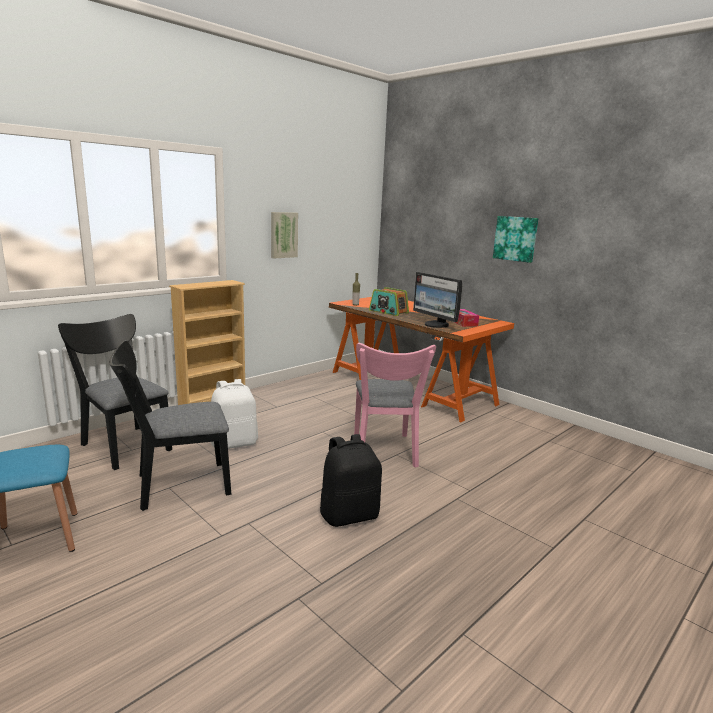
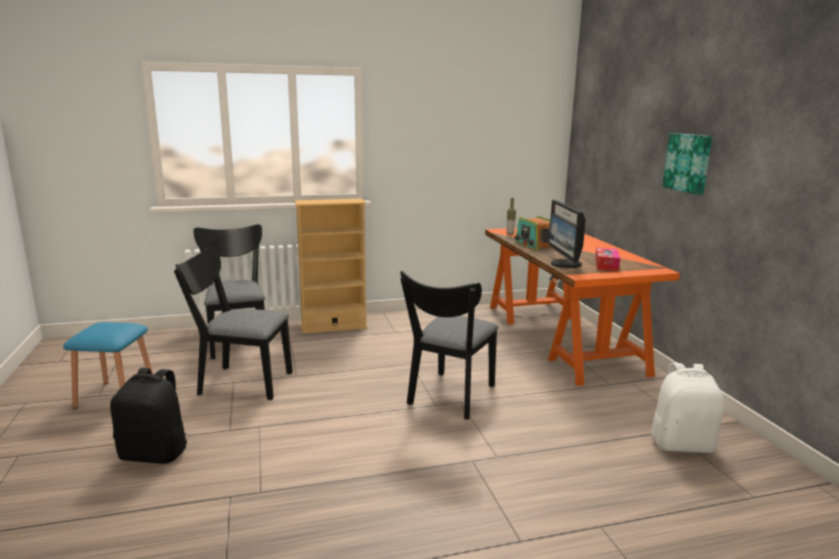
camera: 30 degrees right, 0 degrees up
white backpack [211,379,258,449] -> white backpack moved to [651,363,724,453]
picture [271,212,298,258] -> none
black backpack [320,434,382,527] -> black backpack moved to [110,368,187,464]
pink chair [354,343,436,468] -> black chair [400,271,499,419]

